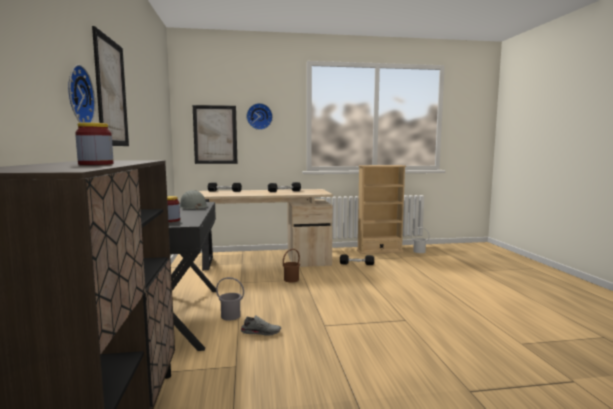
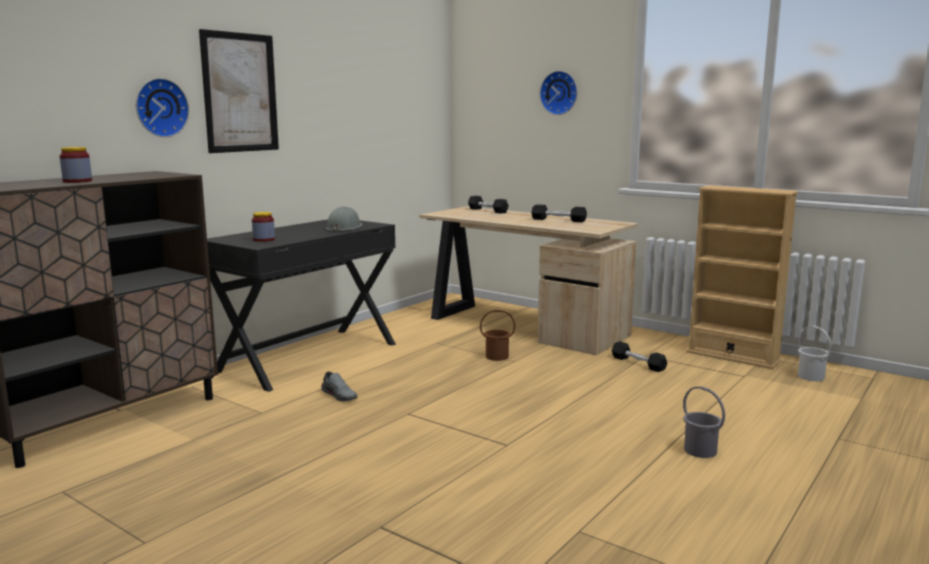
camera: 45 degrees right, 5 degrees up
picture [193,105,237,164] -> none
grey bucket [216,277,244,321] -> grey bucket moved to [683,386,725,458]

